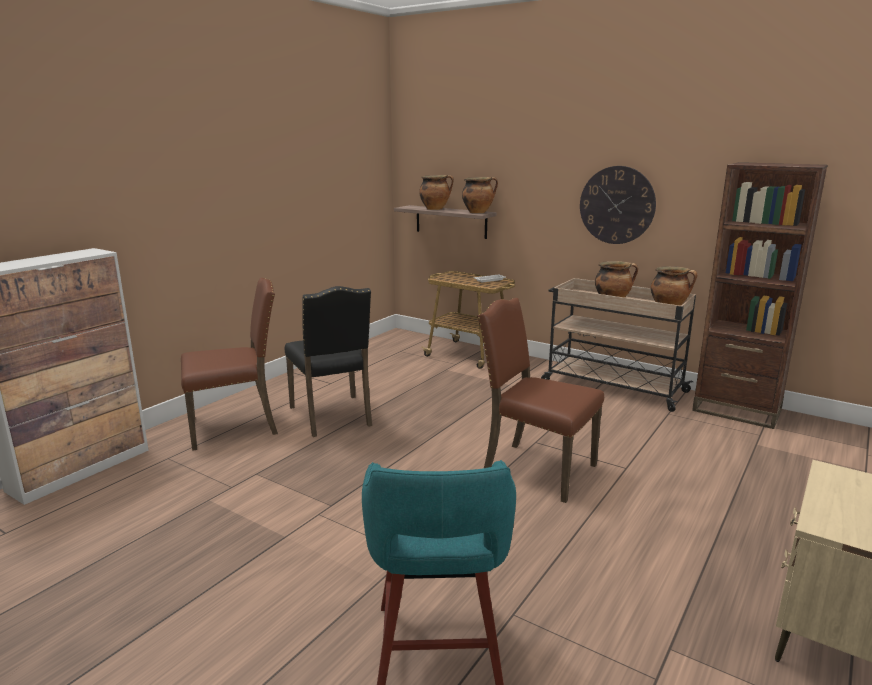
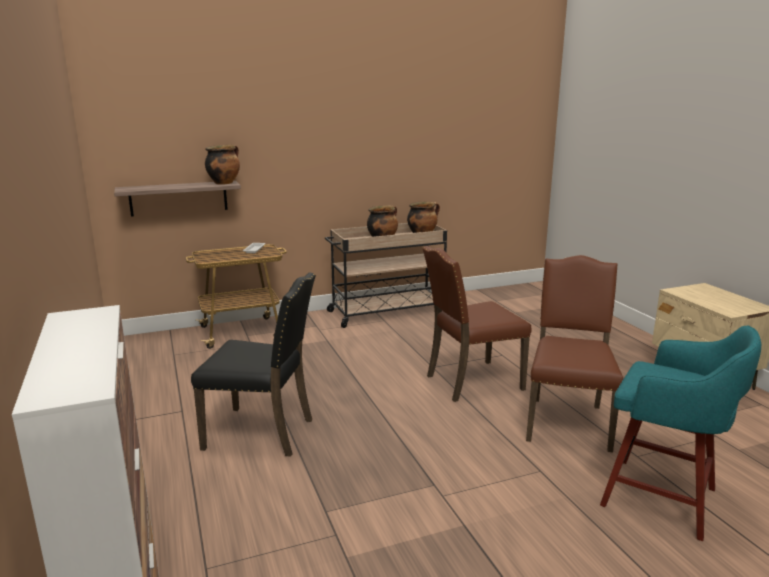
camera: 55 degrees left, 0 degrees up
brown chair [181,278,278,451] -> brown chair moved to [526,255,623,452]
cooking pot [419,175,454,210] -> none
wall clock [580,166,656,244] -> none
brown bookcase [692,162,828,429] -> none

